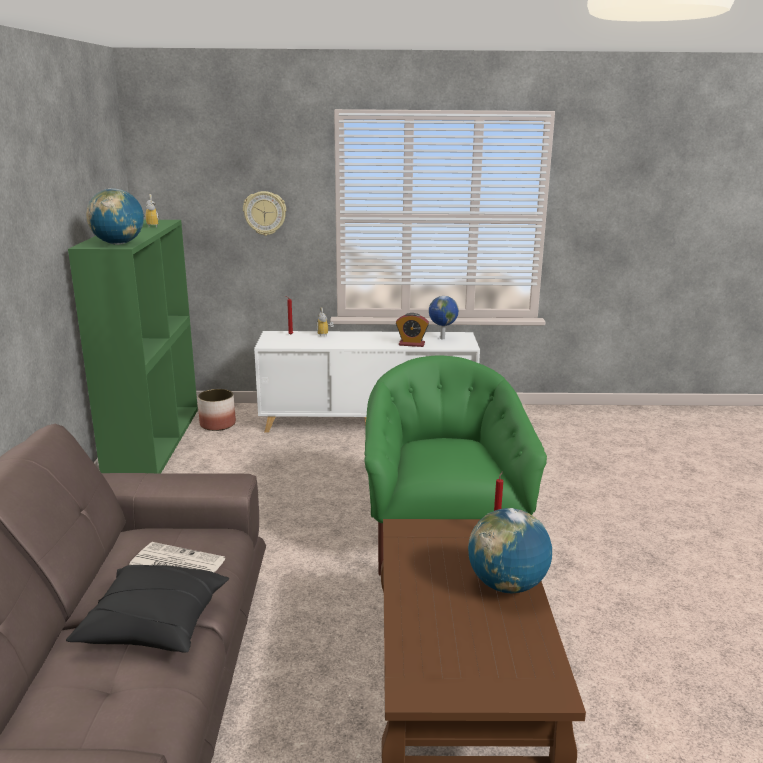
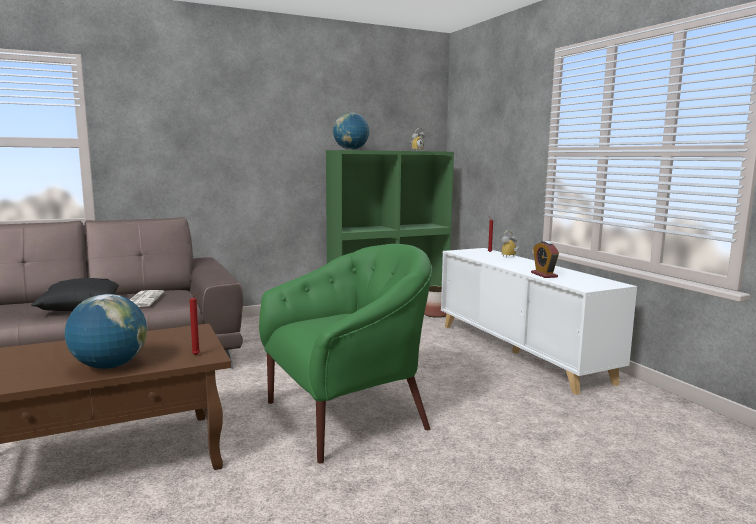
camera: 65 degrees right, 10 degrees down
wall clock [243,191,286,236] -> none
globe [429,296,459,339] -> none

